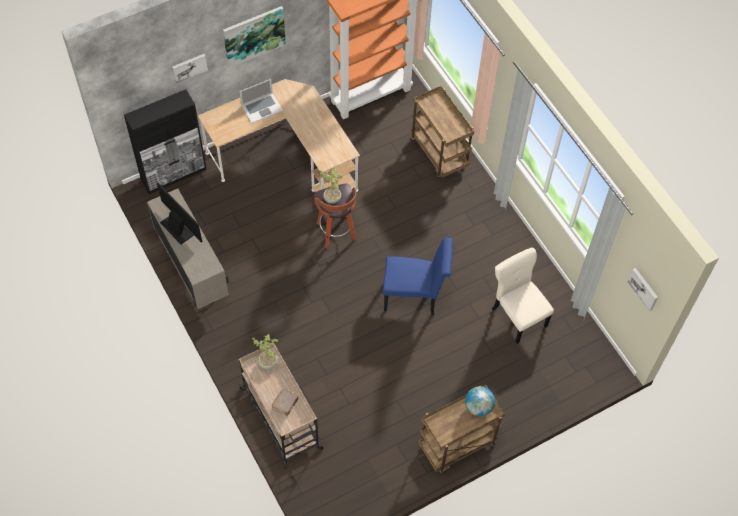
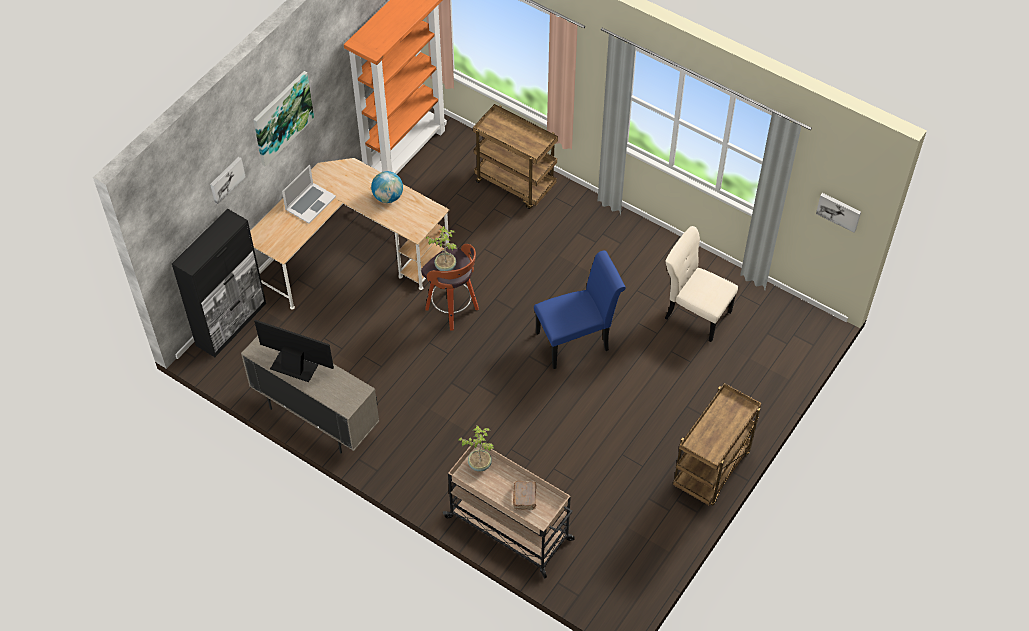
camera: 25 degrees left, 5 degrees down
globe [465,386,495,416] -> globe moved to [371,171,403,203]

